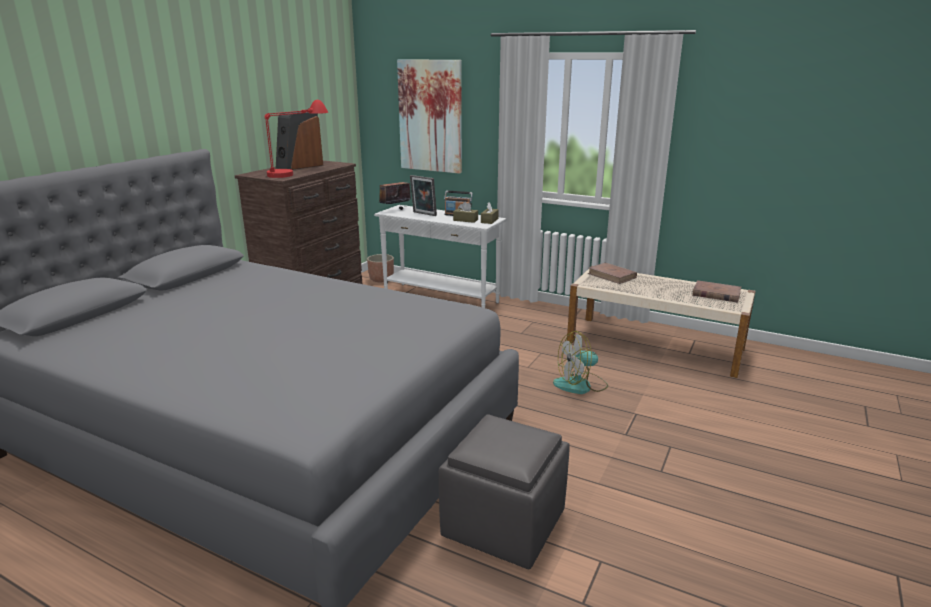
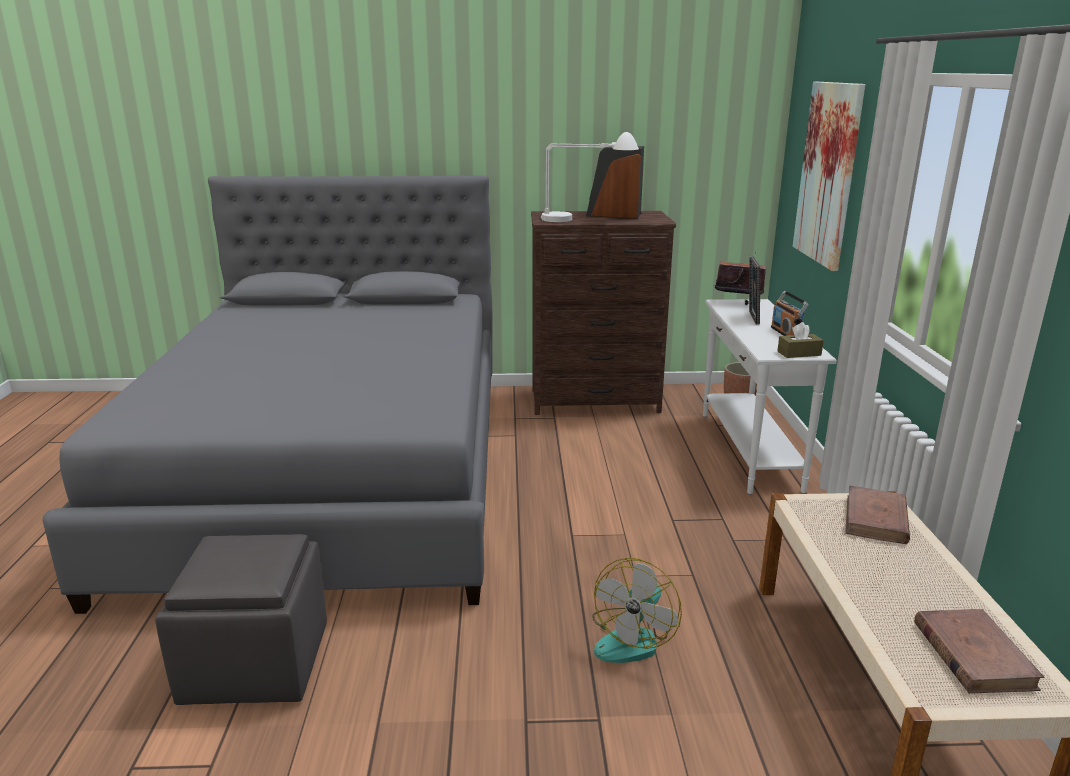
camera: 60 degrees right, 0 degrees up
red table lamp [264,100,328,178] -> white table lamp [541,132,639,222]
brown tissue box [453,201,478,223] -> none
fan [553,331,608,394] -> fan turned 105 degrees counterclockwise [592,558,682,663]

